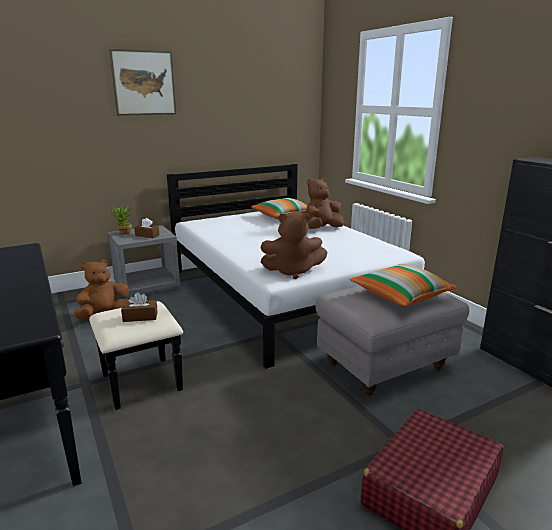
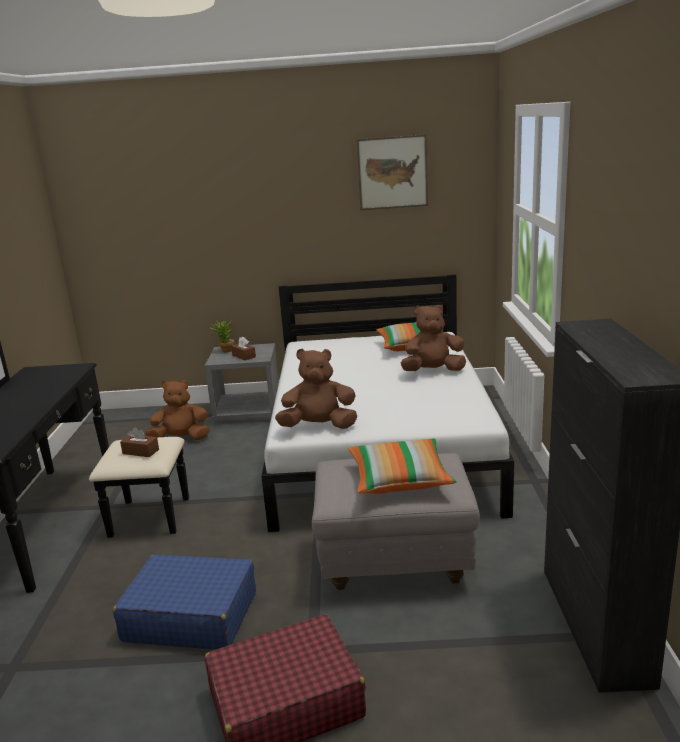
camera: 30 degrees right, 0 degrees up
picture [109,49,176,116] -> picture moved to [356,134,428,210]
brown plush toy [261,212,328,279] -> brown plush toy turned 150 degrees clockwise [275,349,357,429]
none -> blue suitcase [113,555,256,650]

